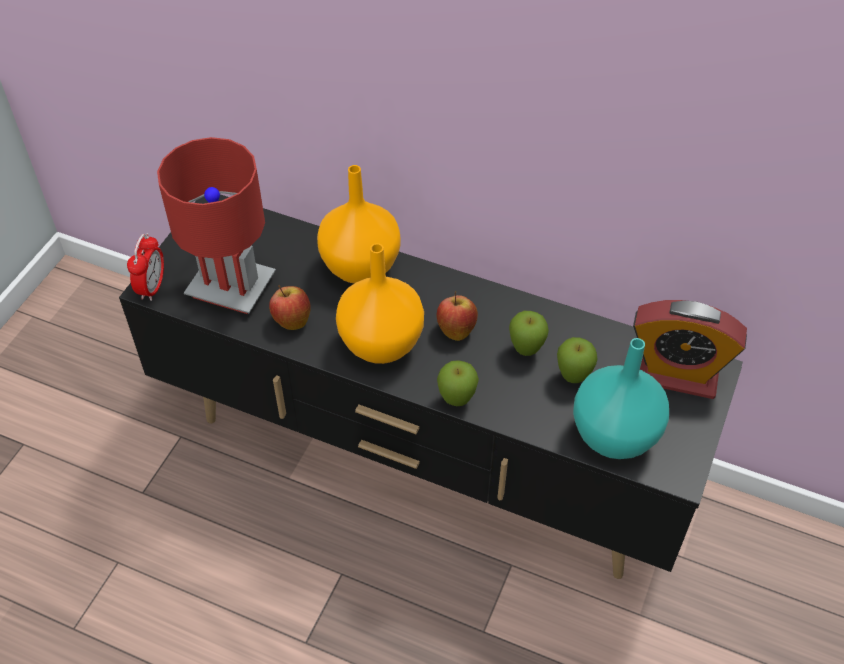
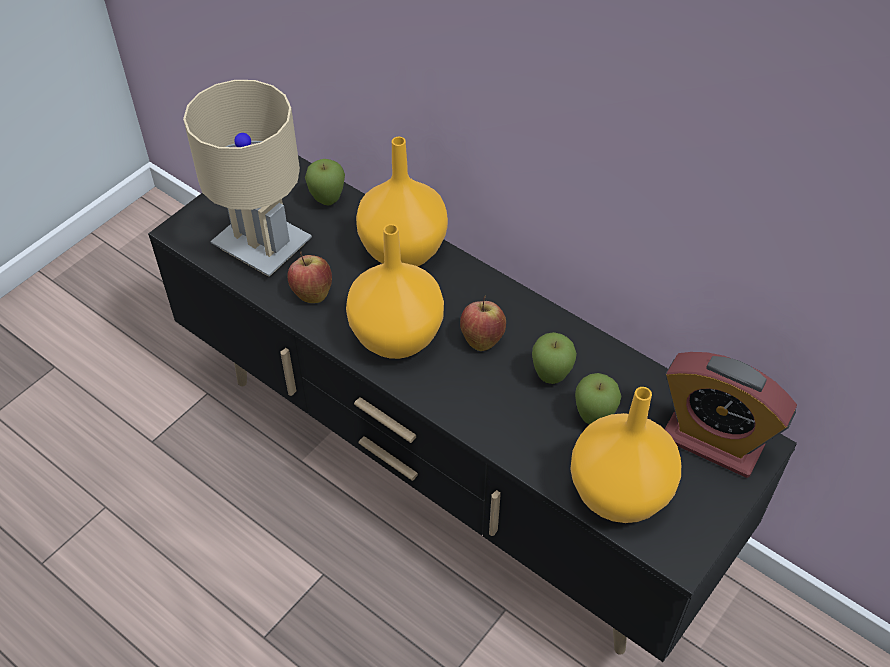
camera: 15 degrees right, 0 degrees up
alarm clock [127,233,164,301] -> none
red table lamp [157,137,276,314] -> beige table lamp [183,80,312,277]
apple [437,360,479,406] -> apple moved to [305,159,345,206]
turquoise vase [573,338,669,459] -> orange vase [570,387,681,523]

